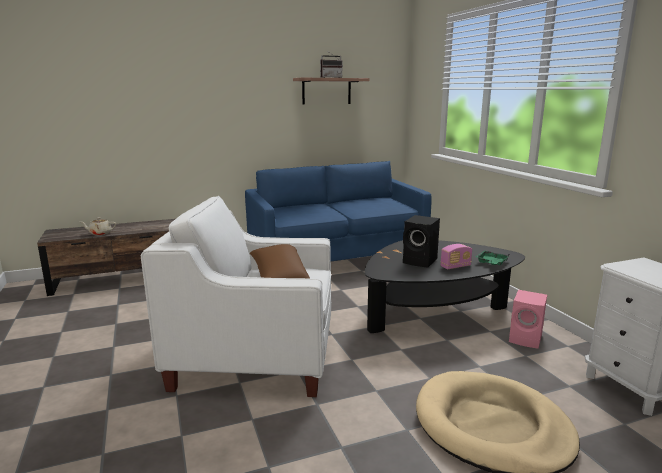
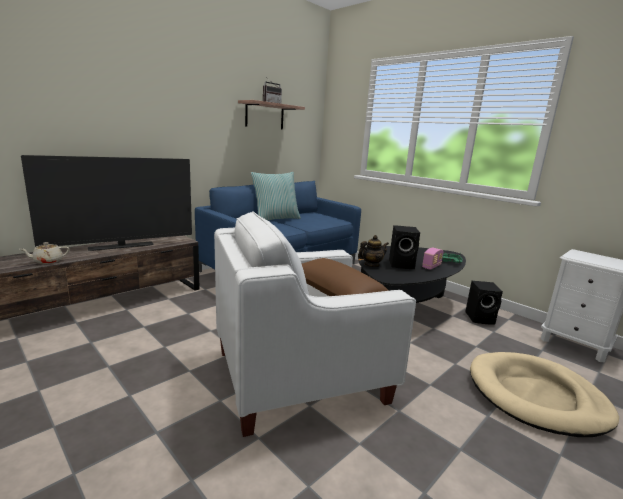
camera: 25 degrees left, 0 degrees up
pink speaker [509,290,547,349] -> black speaker [465,281,503,325]
none -> television [21,155,192,251]
none -> pillow [251,172,301,220]
none -> teapot [358,235,389,267]

